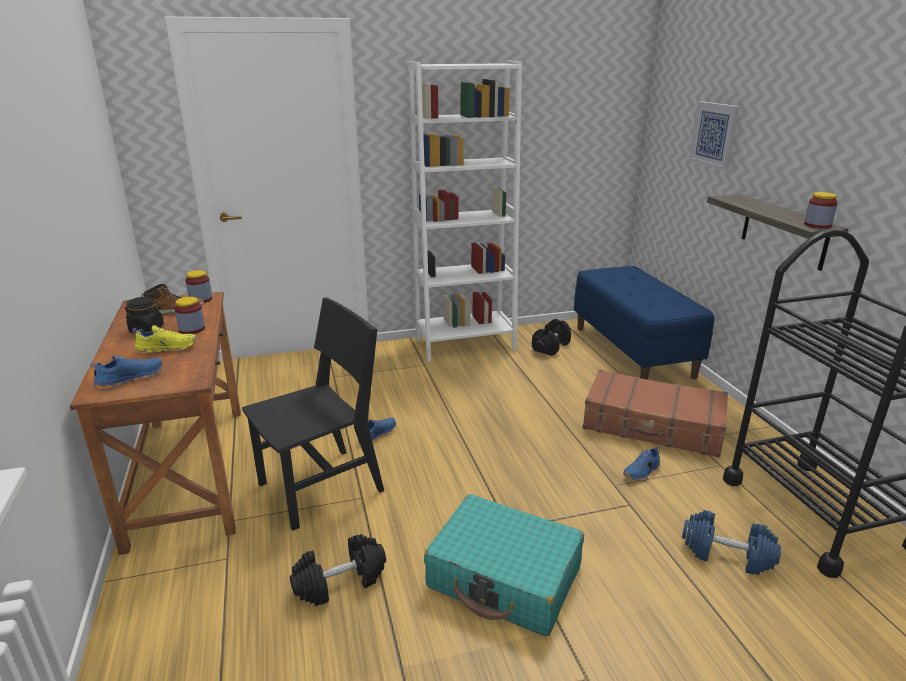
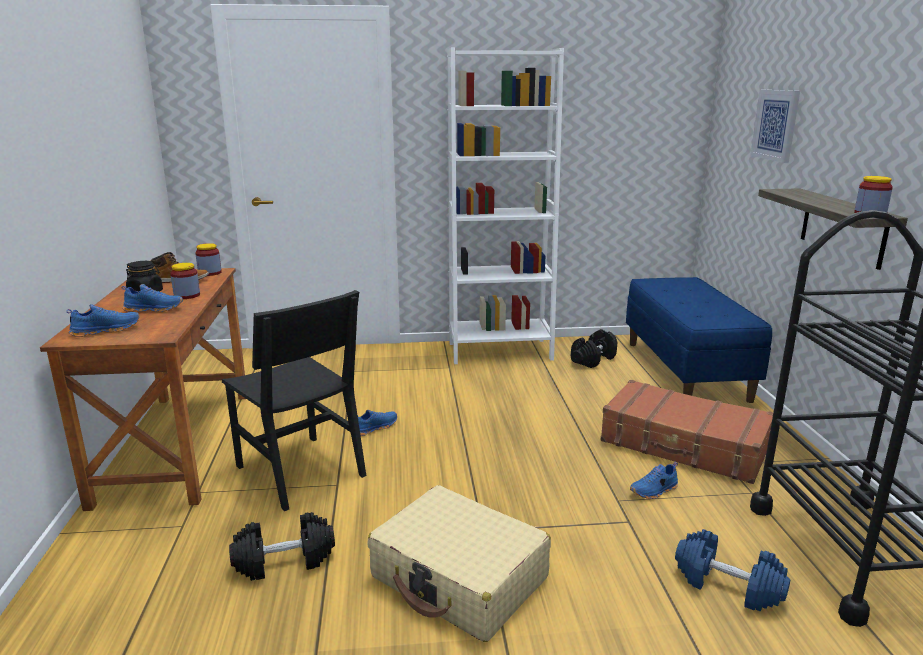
camera: 10 degrees right, 5 degrees down
yellow shoe [132,325,196,354] -> blue shoe [121,284,183,312]
black chair [242,297,384,531] -> black chair turned 75 degrees clockwise [222,290,366,511]
turquoise suitcase [424,494,584,636] -> beige suitcase [367,485,551,642]

